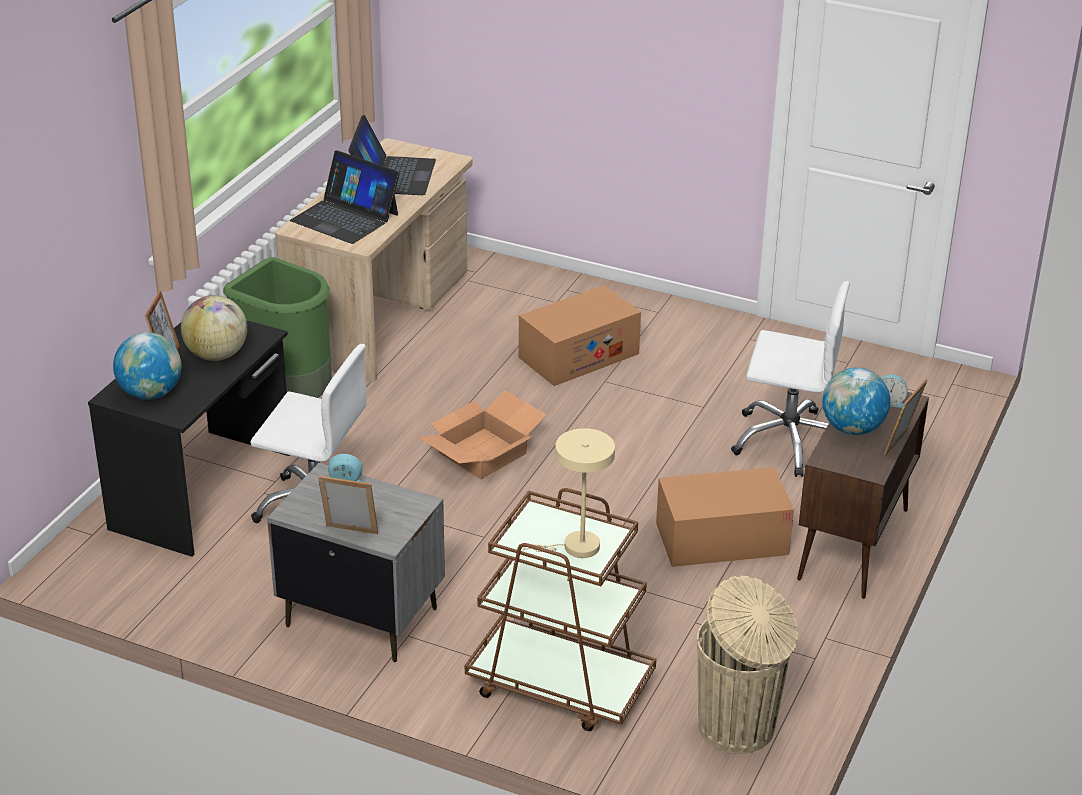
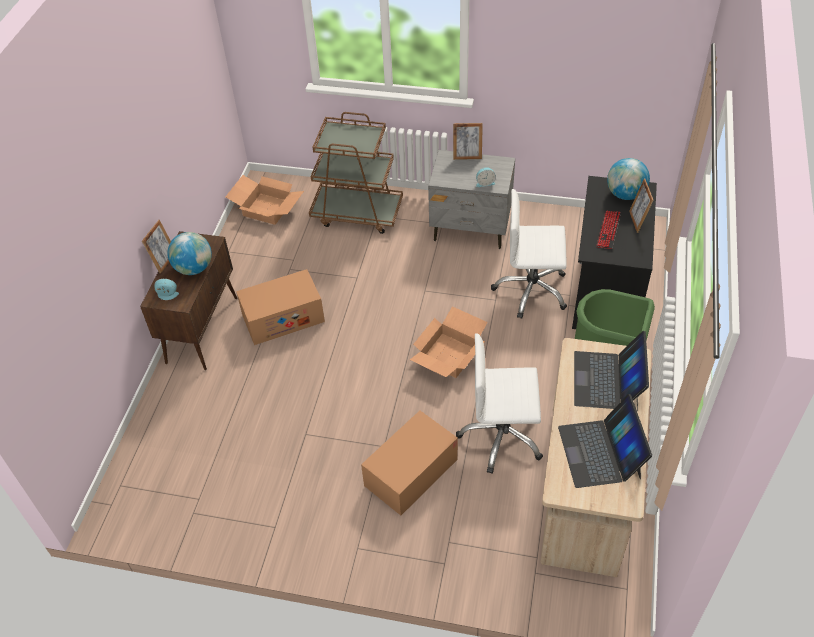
camera: 170 degrees right, 15 degrees up
globe [181,295,247,361] -> keyboard [596,211,621,249]
laptop [290,150,400,244] -> laptop turned 105 degrees counterclockwise [574,331,649,411]
beige table lamp [518,428,615,558] -> none
beige trash can [697,576,798,754] -> cardboard box [226,175,304,225]
white office chair [731,281,850,477] -> white office chair moved to [456,333,543,474]

